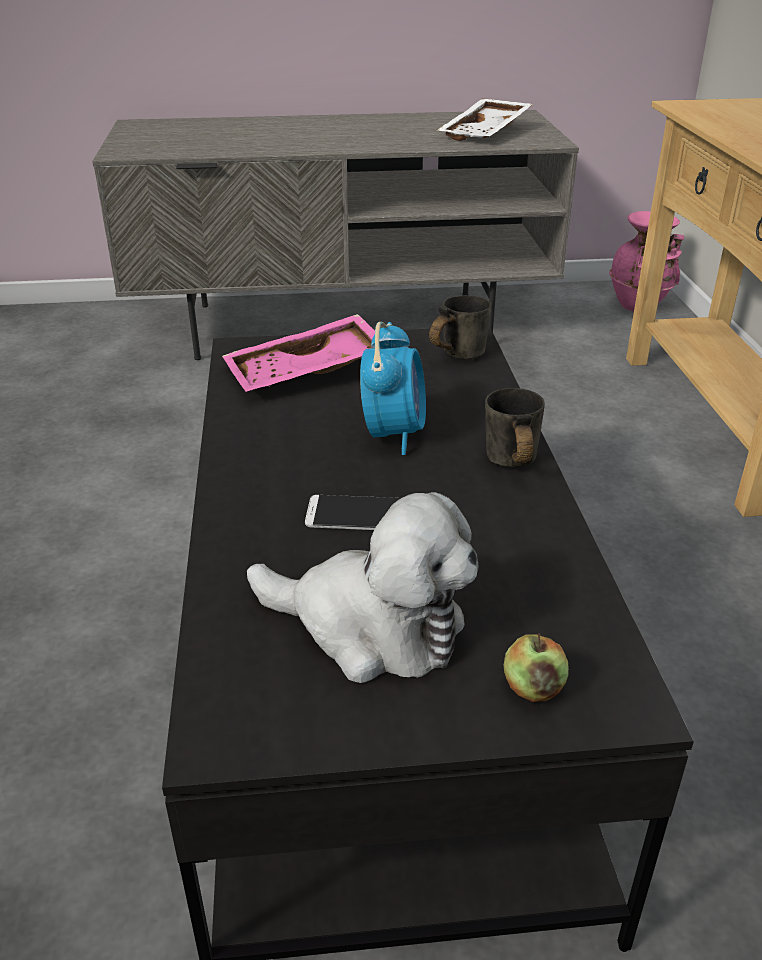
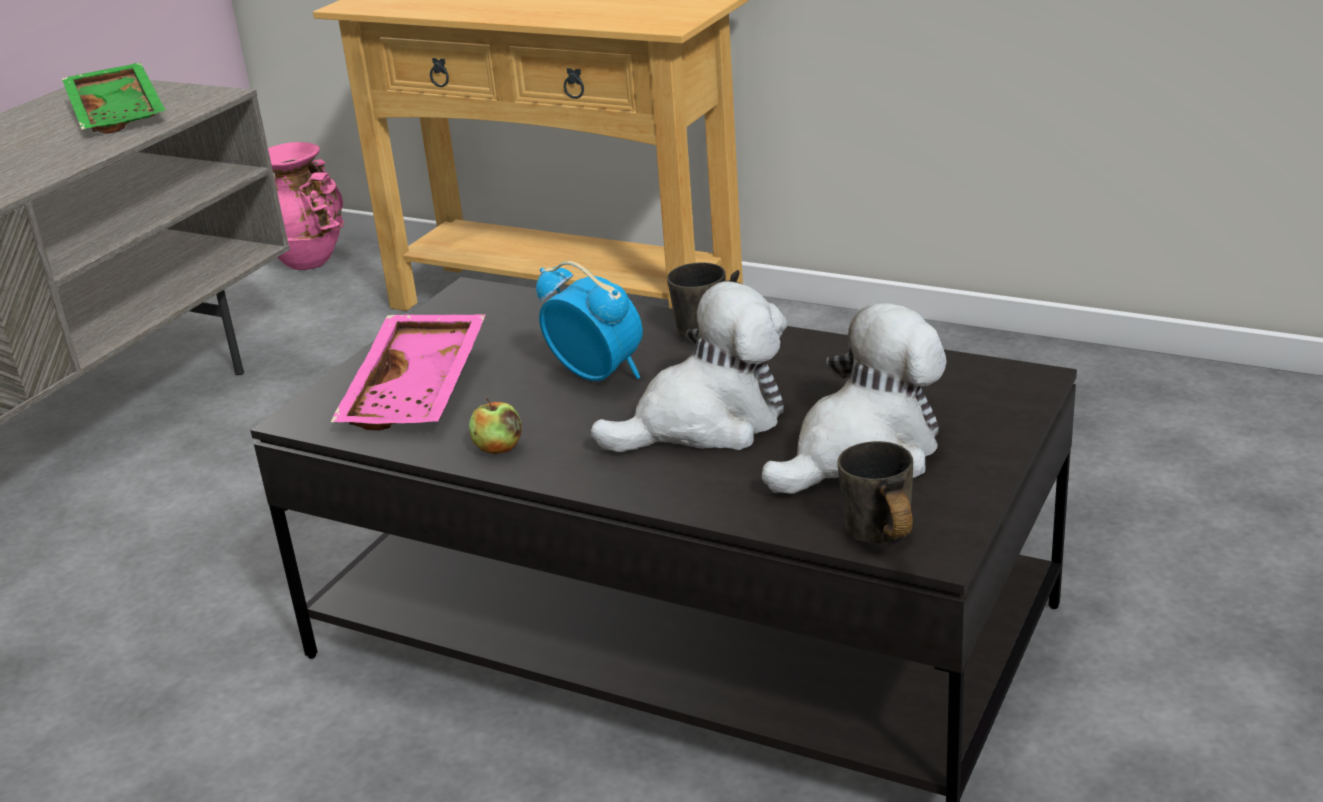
camera: 55 degrees left, 5 degrees down
phone [305,495,401,530] -> plush toy [591,281,787,452]
grey mug [429,295,491,359] -> grey mug moved to [838,441,913,543]
white tray [437,99,532,141] -> green tray [62,62,166,134]
apple [504,634,569,702] -> apple moved to [469,398,522,454]

